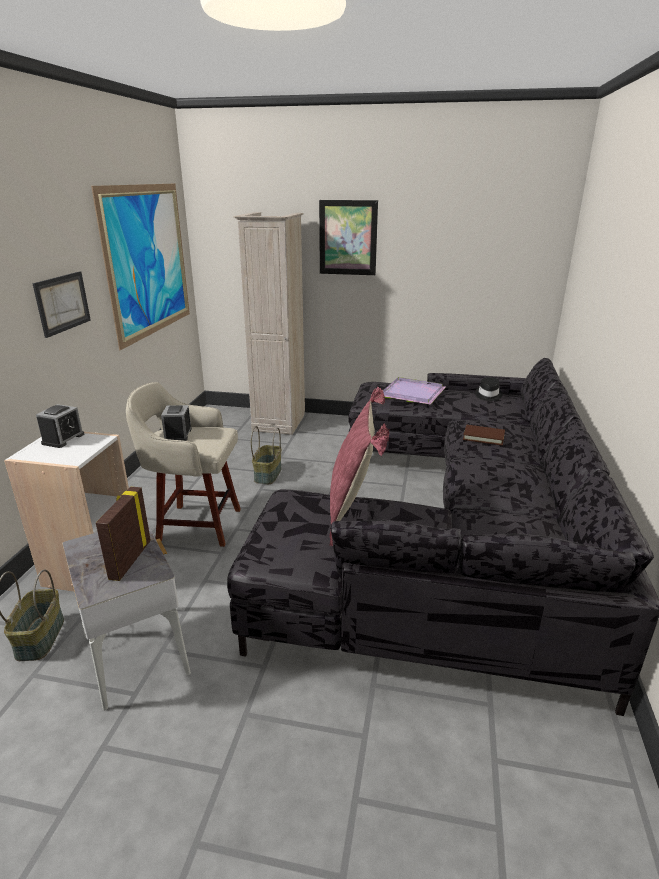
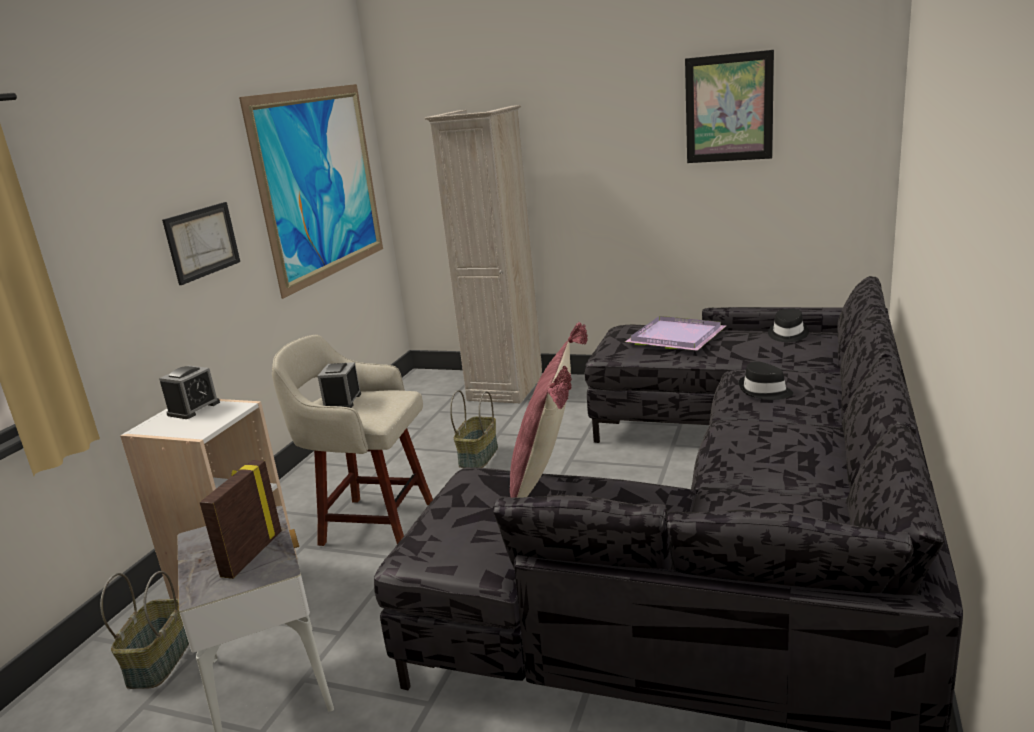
camera: 10 degrees right, 5 degrees down
picture [319,200,378,275] -> picture moved to [685,50,774,163]
brown book [463,425,505,446] -> black hat [739,361,793,400]

